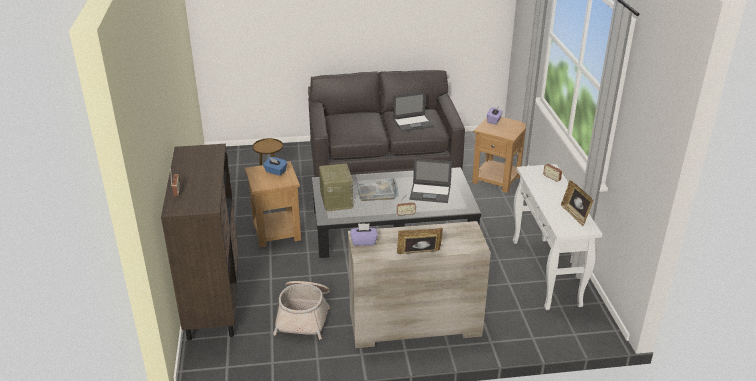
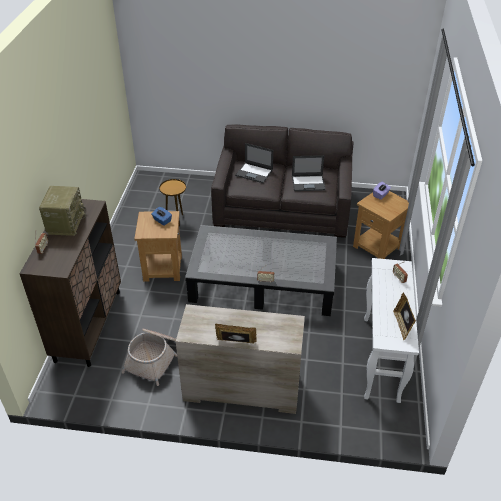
camera: 15 degrees right, 10 degrees up
radio [319,164,353,211] -> radio moved to [39,186,86,236]
purple tissue box [351,223,377,246] -> none
grey tray [357,178,398,201] -> none
laptop [410,158,452,203] -> laptop moved to [235,143,273,183]

